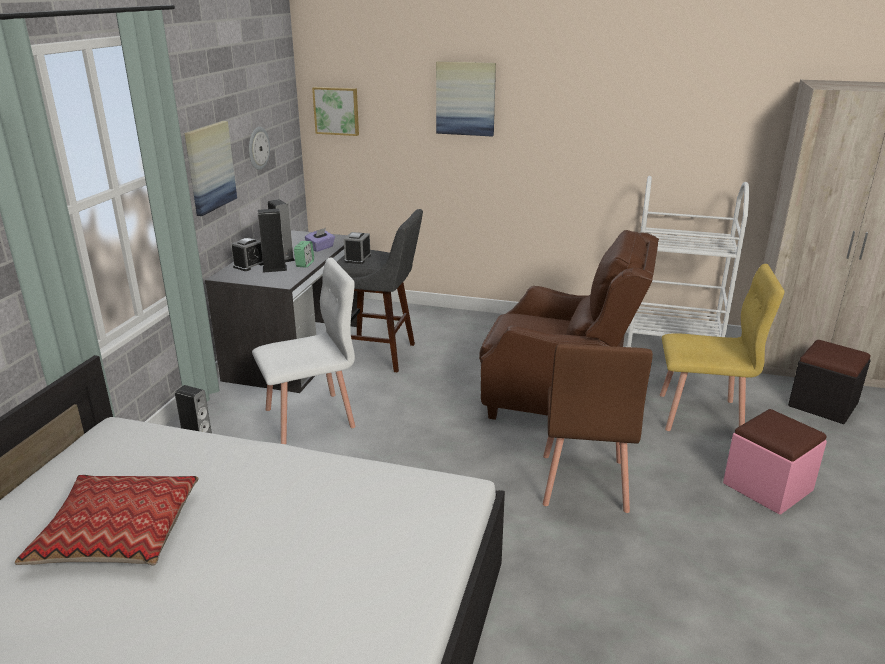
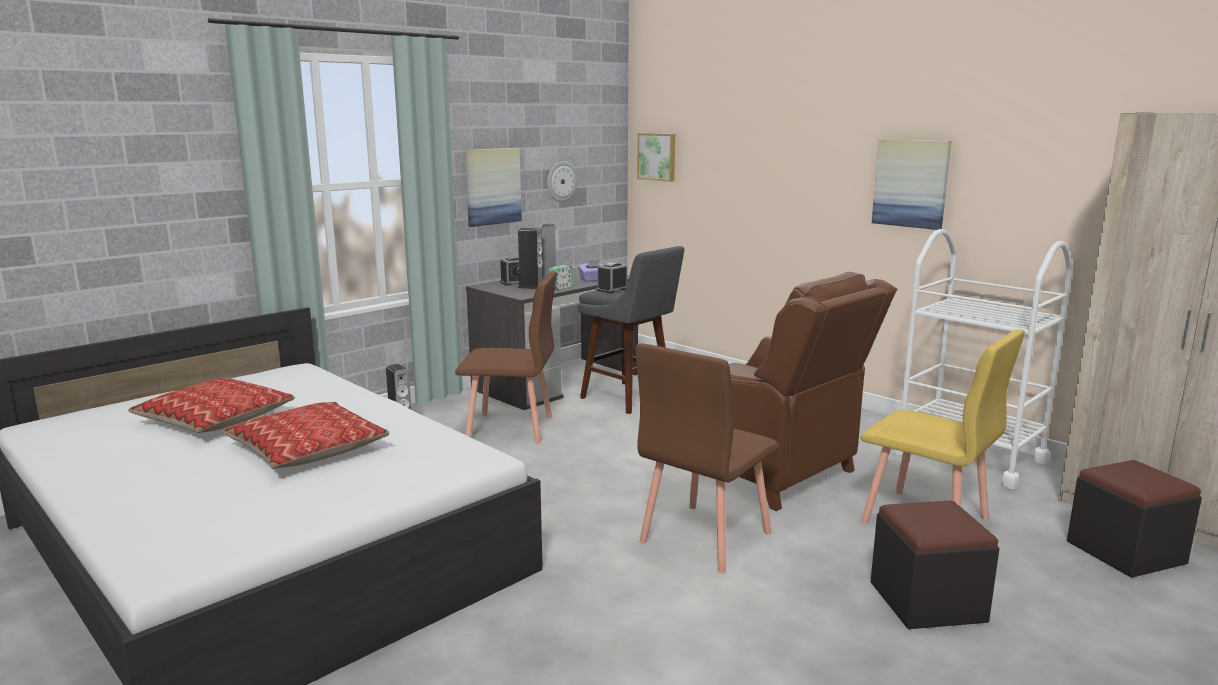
camera: 30 degrees right, 10 degrees down
white chair [252,257,356,444] -> brown chair [455,271,557,444]
picture [436,61,496,137] -> picture moved to [872,139,951,230]
pink ottoman [723,409,827,515] -> black ottoman [871,500,999,629]
none -> pillow [223,402,389,469]

